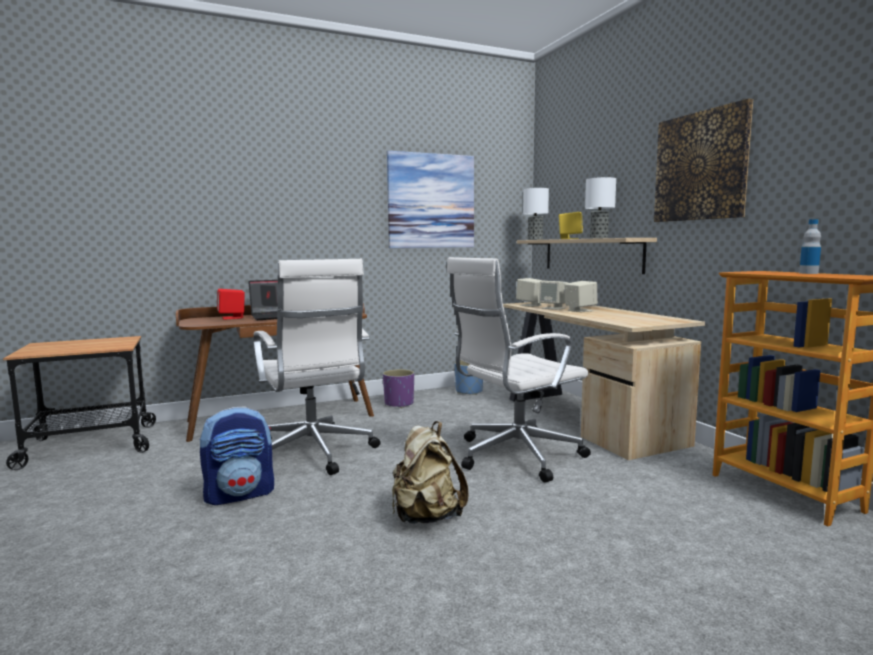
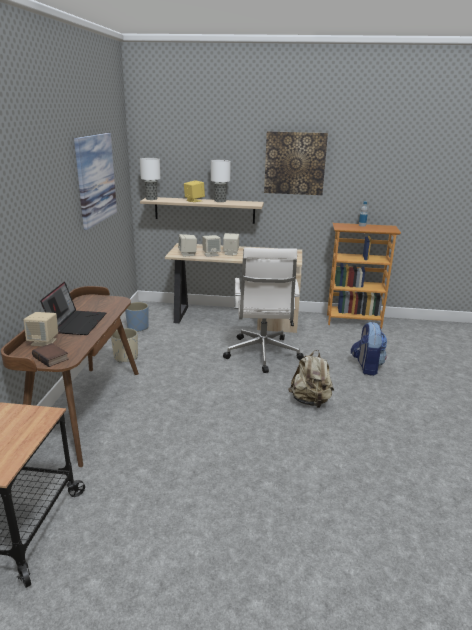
camera: 60 degrees left, 15 degrees up
backpack [200,406,274,505] -> backpack moved to [351,322,387,376]
red speaker [217,289,245,320] -> beige speaker [24,312,58,346]
white office chair [253,259,380,475] -> none
purple planter [383,369,414,408] -> beige planter [111,328,138,363]
none -> book [32,343,69,367]

